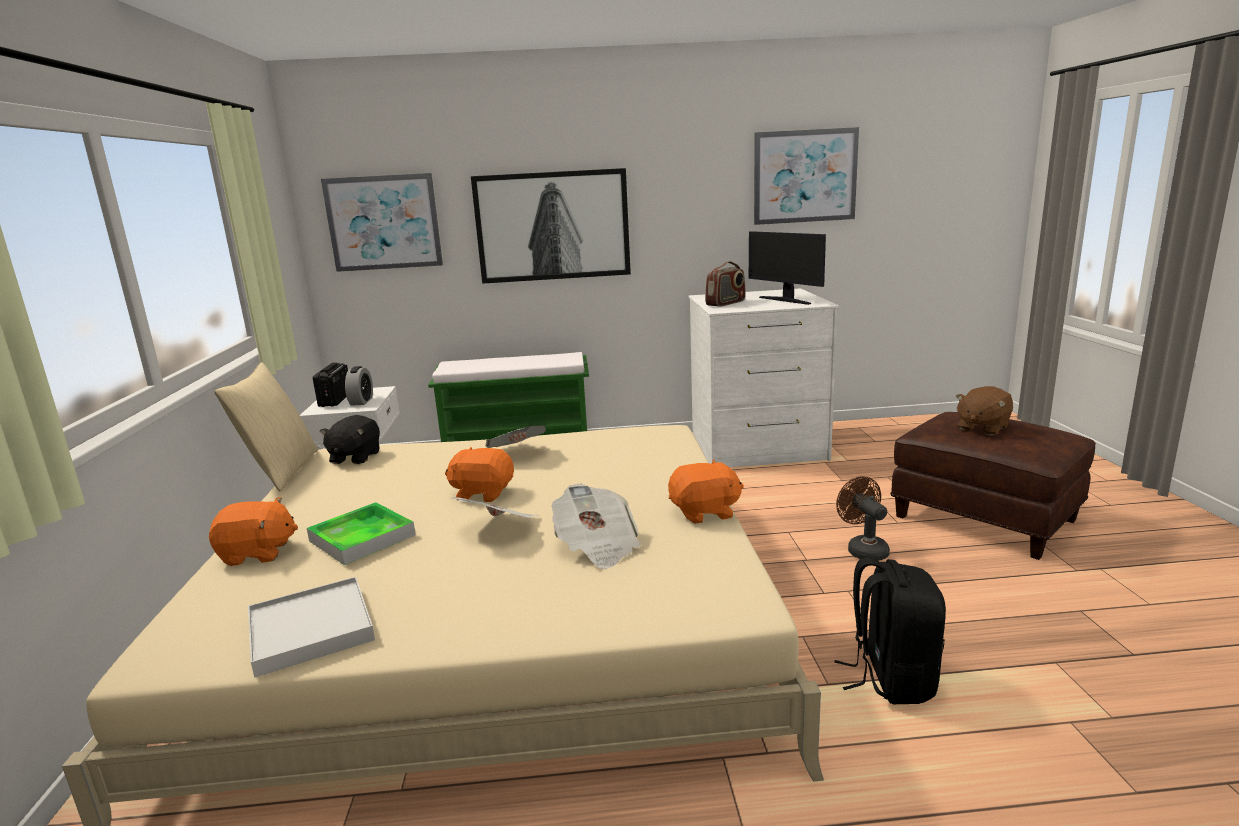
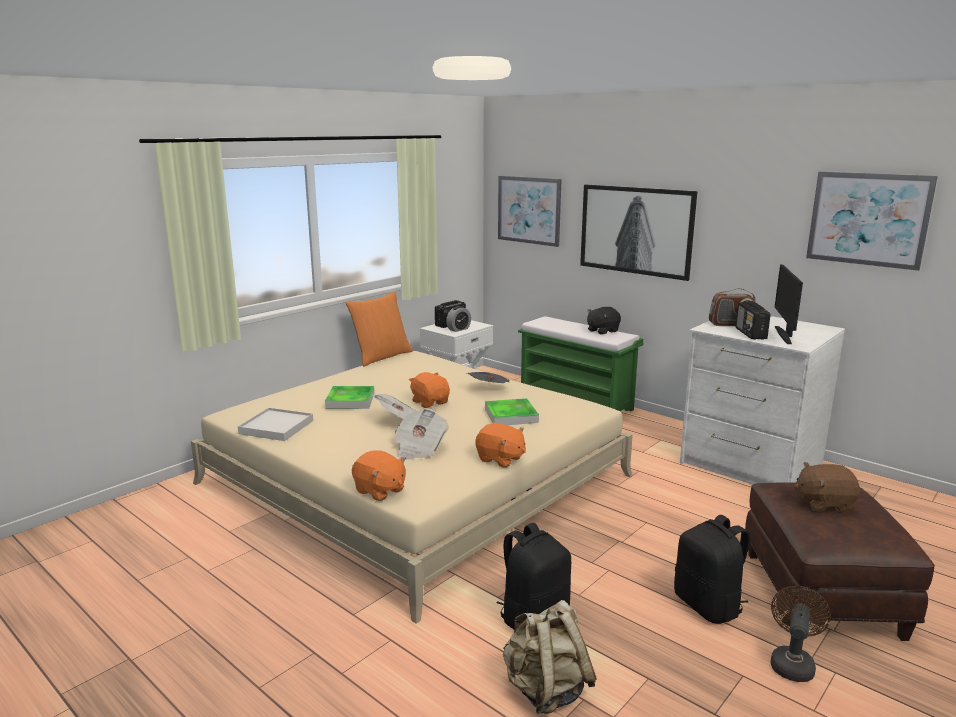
camera: 45 degrees right, 0 degrees up
orange plush toy [209,497,298,566] -> orange plush toy moved to [352,450,406,501]
beige pillow [214,362,318,491] -> orange pillow [345,291,413,367]
black plush toy [319,415,380,464] -> black plush toy moved to [587,307,621,335]
brown fan [836,476,890,561] -> brown fan moved to [771,586,831,682]
none -> tray [485,398,539,425]
none -> beige backpack [503,600,597,714]
none -> black backpack [674,515,750,624]
none -> radio [736,301,771,340]

